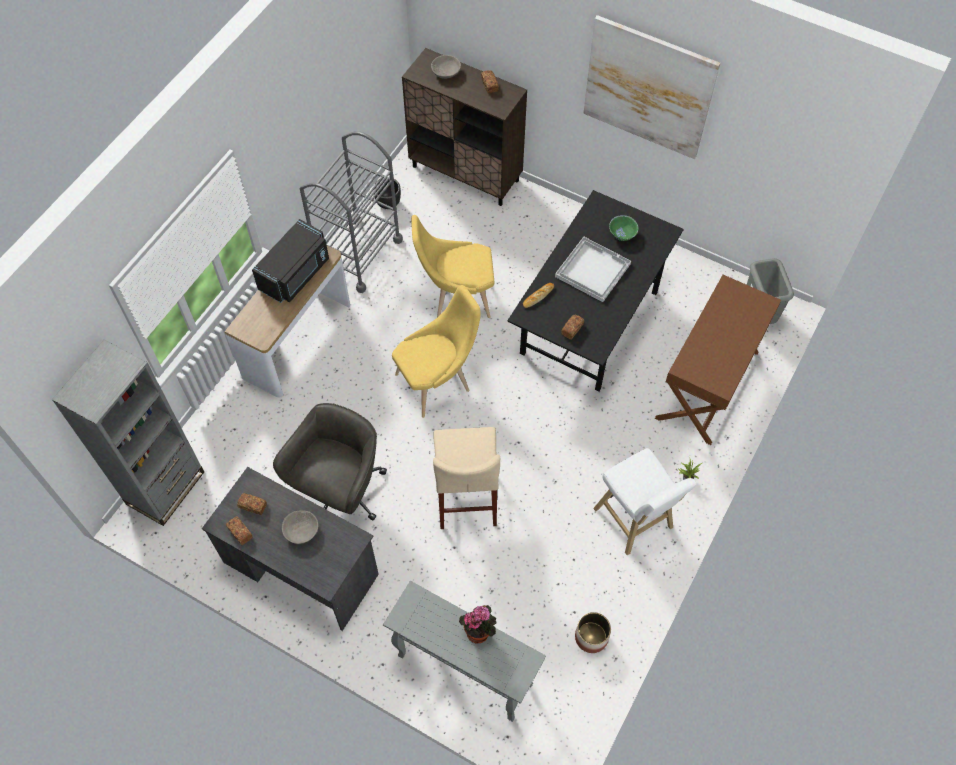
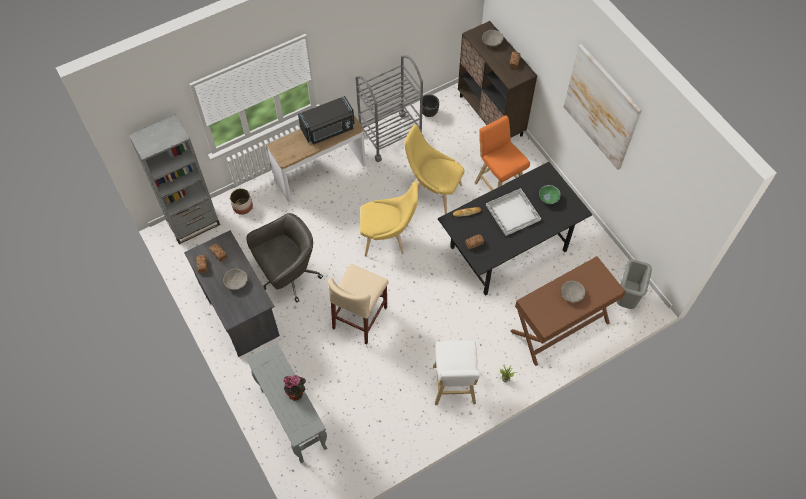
camera: 30 degrees right, 0 degrees up
planter [575,612,611,653] -> planter moved to [230,188,253,215]
none -> orange stool [474,115,530,191]
none -> grey bowl [561,281,585,302]

